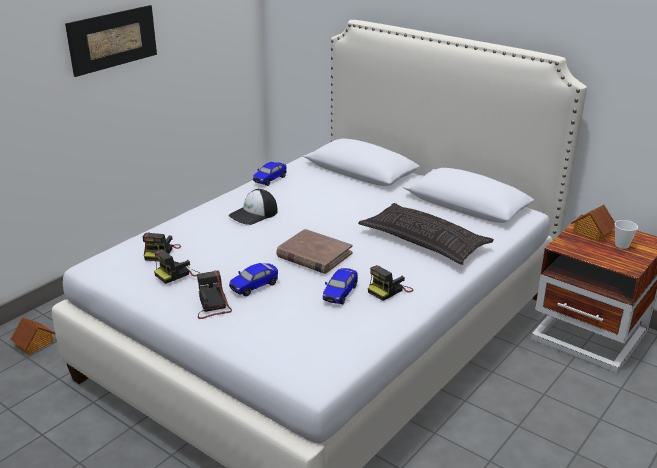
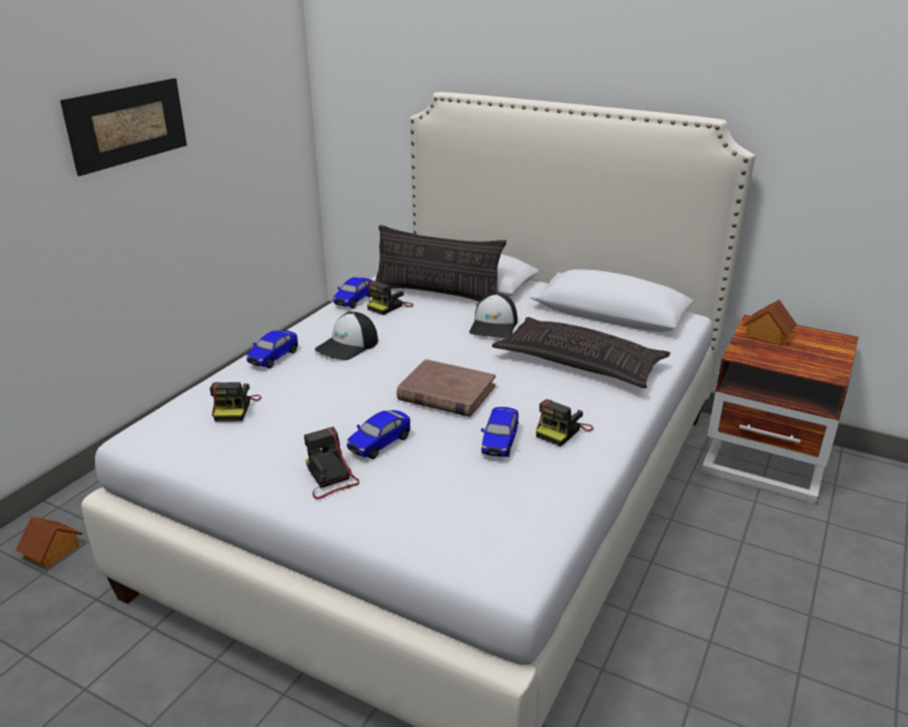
camera: 10 degrees left, 0 degrees up
camera [154,249,200,284] -> camera moved to [367,281,414,315]
cup [615,220,638,249] -> none
none -> toy car [247,330,298,368]
none -> pillow [375,225,506,302]
none -> cap [469,293,517,338]

